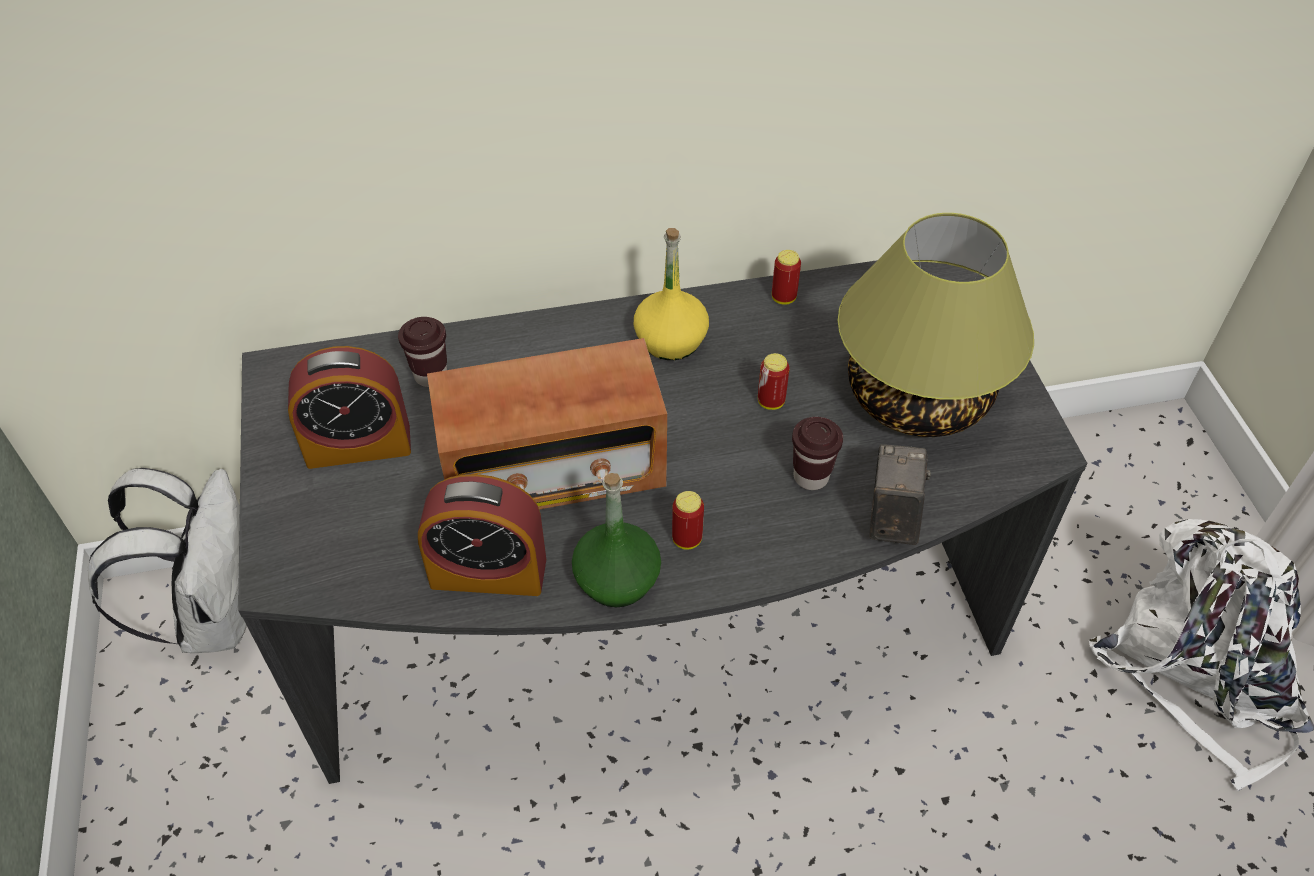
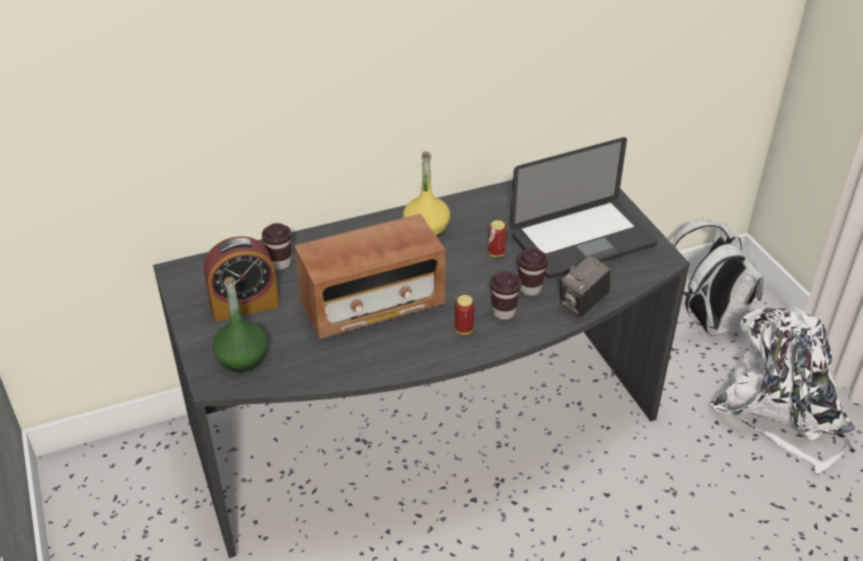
camera: 10 degrees left, 10 degrees down
white backpack [88,468,247,653] -> white backpack moved to [672,220,764,336]
alarm clock [418,474,546,596] -> none
green bottle [572,473,661,607] -> green bottle moved to [212,277,268,372]
can [772,250,801,305] -> none
table lamp [838,213,1034,437] -> laptop [510,137,658,278]
camera [869,444,931,545] -> camera turned 135 degrees counterclockwise [560,255,611,317]
none -> brown cup [490,271,522,320]

